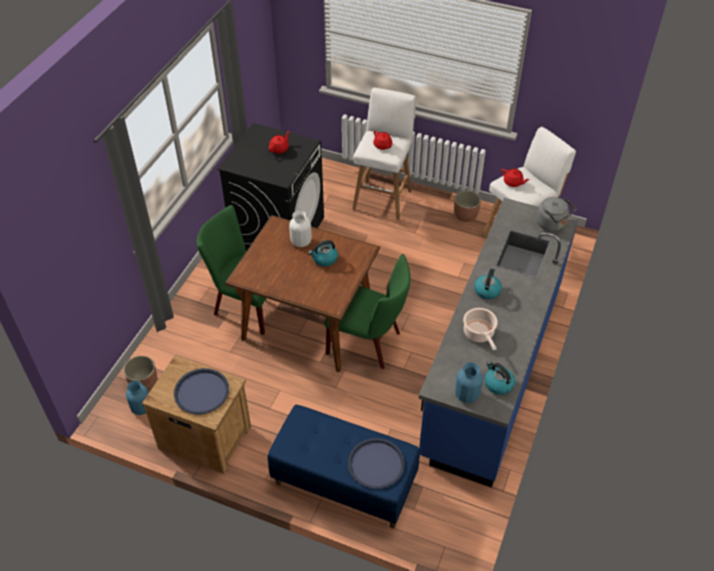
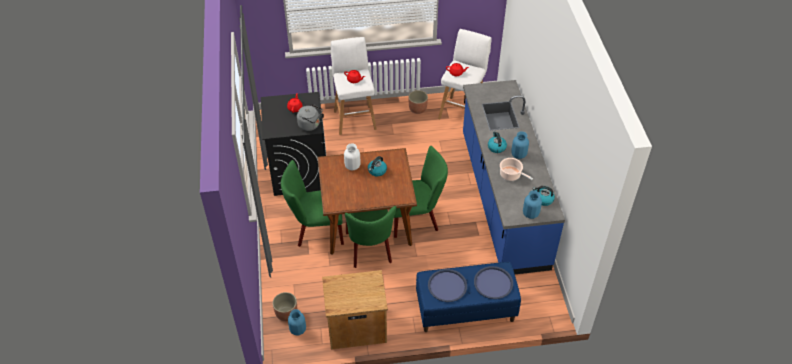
camera: 30 degrees left, 0 degrees up
blue tray [174,368,229,414] -> blue tray moved to [428,269,467,302]
grey kettle [537,197,576,232] -> grey kettle moved to [297,104,323,131]
none -> green chair [345,206,396,268]
none -> blue vase [511,132,529,159]

